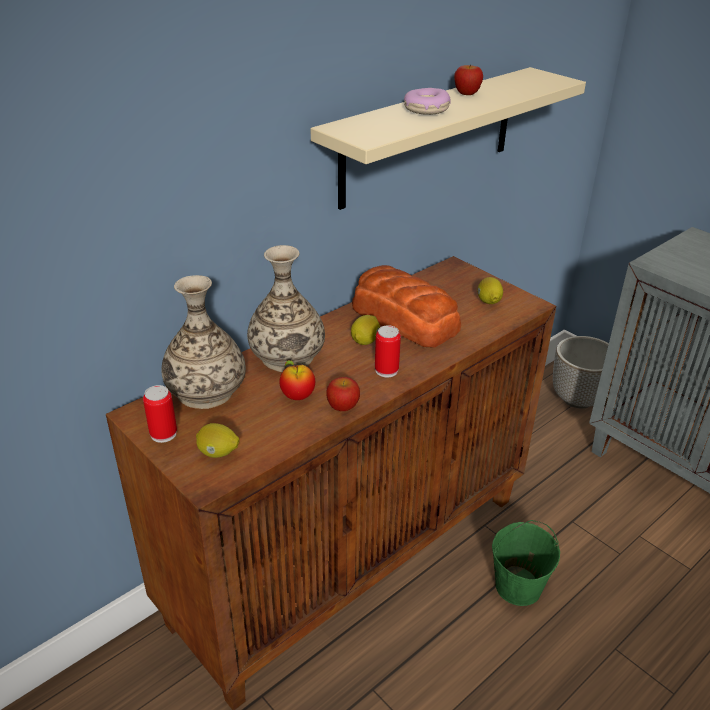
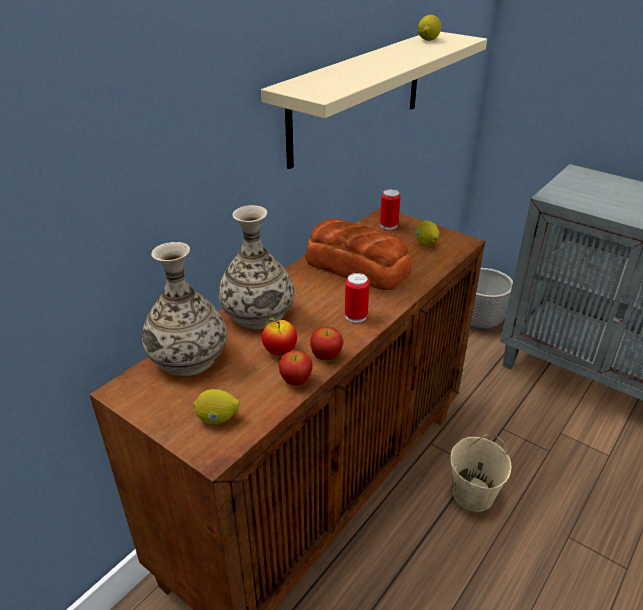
camera: 10 degrees left, 0 degrees up
can [143,385,177,443] -> can moved to [380,189,401,230]
lemon [351,315,380,345] -> lemon moved to [418,15,441,41]
donut [404,88,451,115] -> none
apple [454,65,483,95] -> apple moved to [278,350,313,386]
green bucket [492,520,560,606] -> beige bucket [450,435,511,512]

